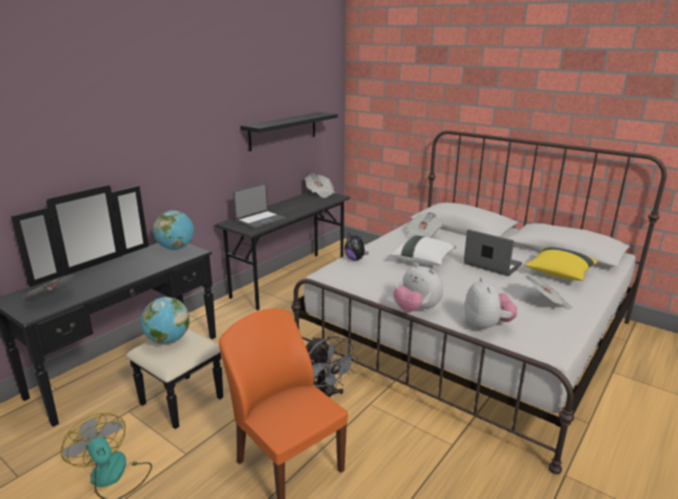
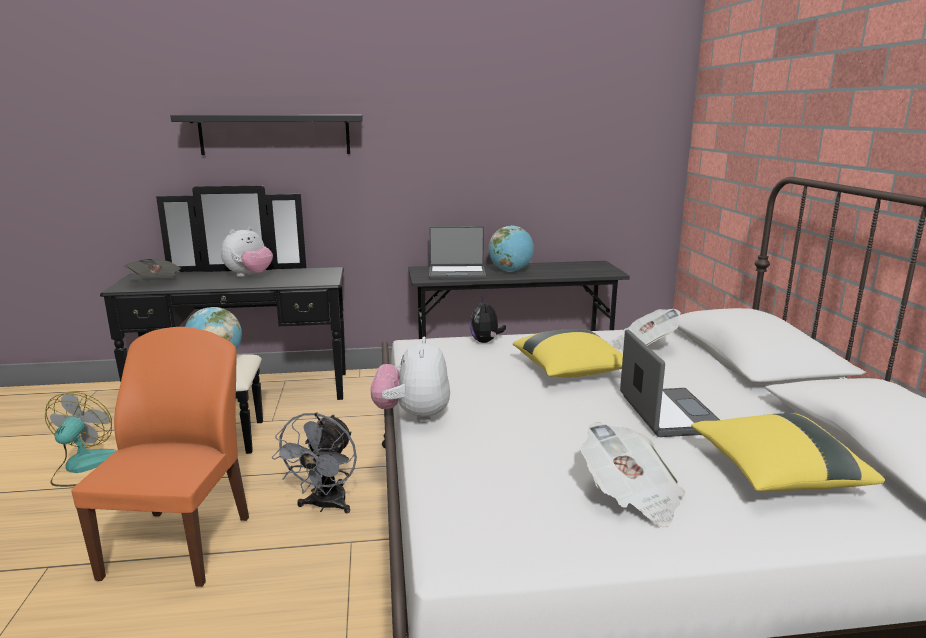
camera: 45 degrees right, 5 degrees down
globe [153,211,194,250] -> globe moved to [489,225,534,272]
black shelf [240,112,338,151] -> black shelf moved to [171,115,363,155]
newspaper [305,173,335,198] -> none
white pillow [391,236,457,266] -> yellow pillow [513,329,623,378]
plush toy [464,278,517,332] -> plush toy moved to [221,227,273,277]

